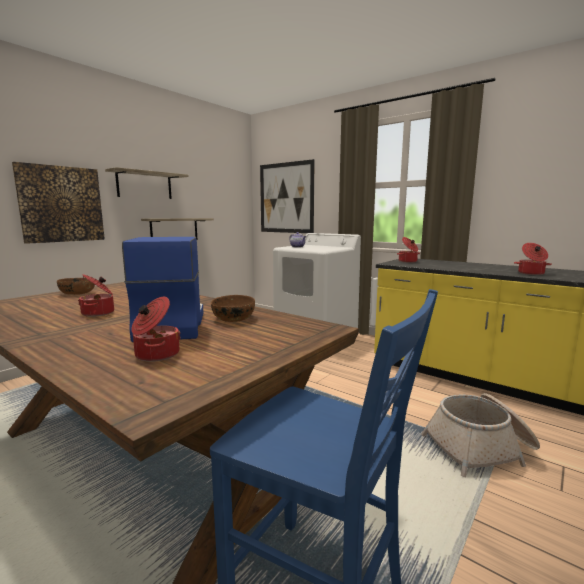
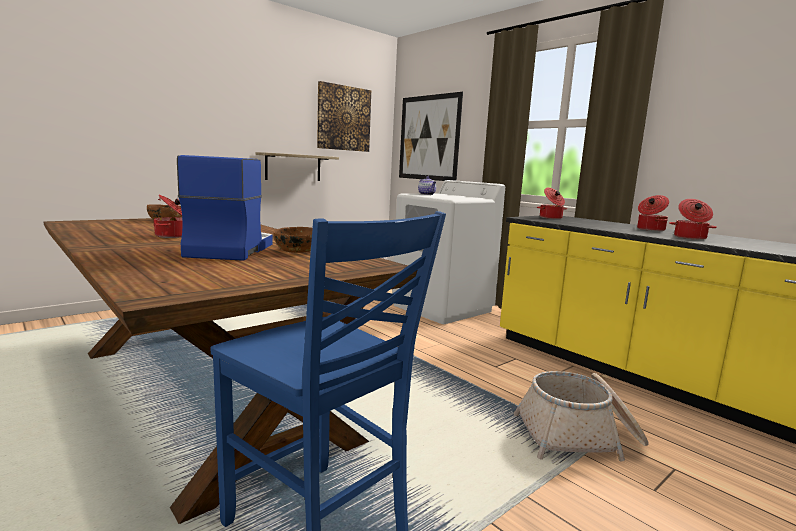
camera: 10 degrees right, 0 degrees up
picture [12,162,105,244] -> picture moved to [317,81,371,152]
shelf [105,167,189,199] -> none
cooking pot [131,297,181,362] -> cooking pot moved to [637,195,669,231]

